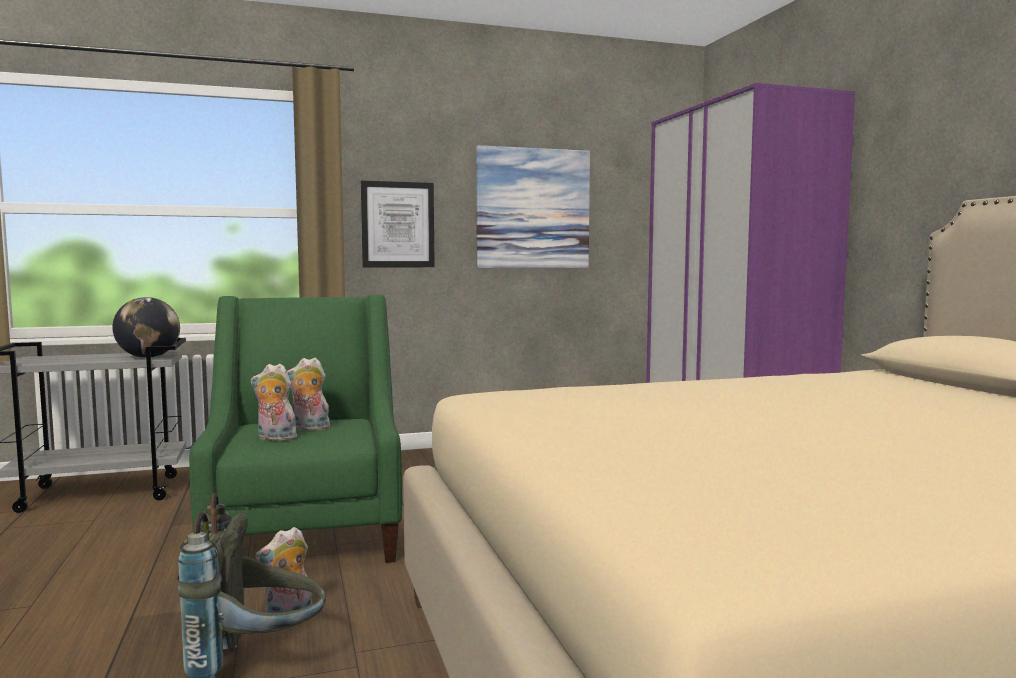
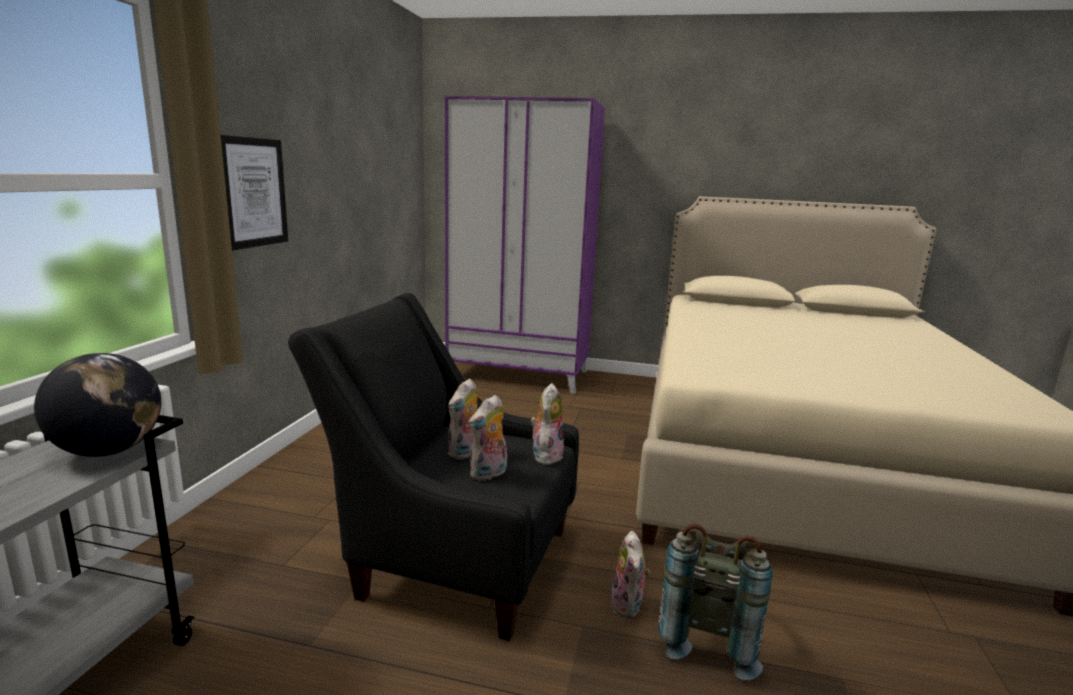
camera: 60 degrees left, 10 degrees up
green armchair [189,294,402,563] -> black armchair [288,293,579,641]
picture [476,145,590,268] -> none
none -> plush toy [531,383,564,465]

